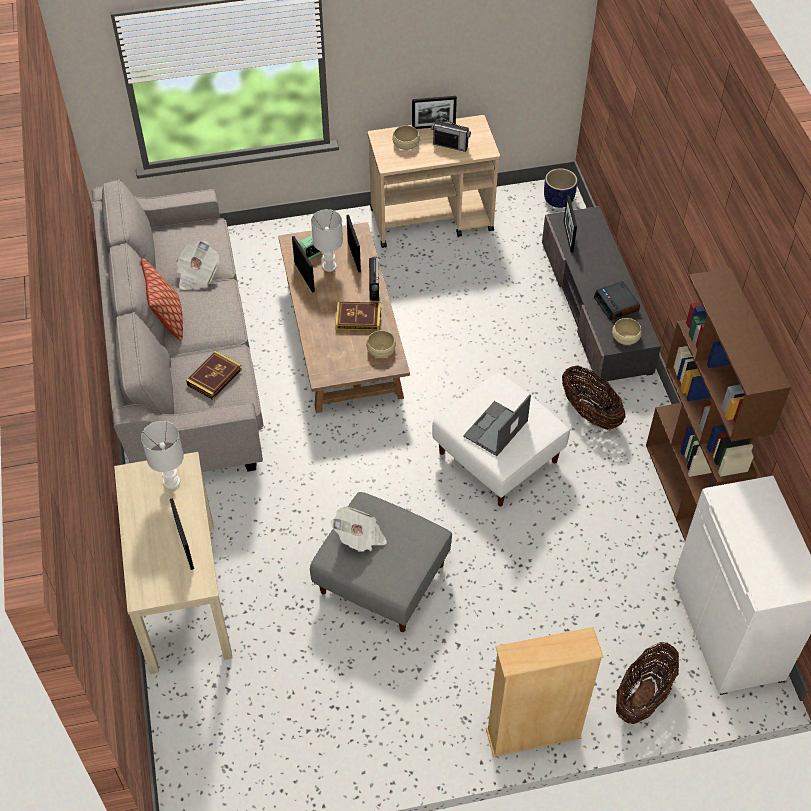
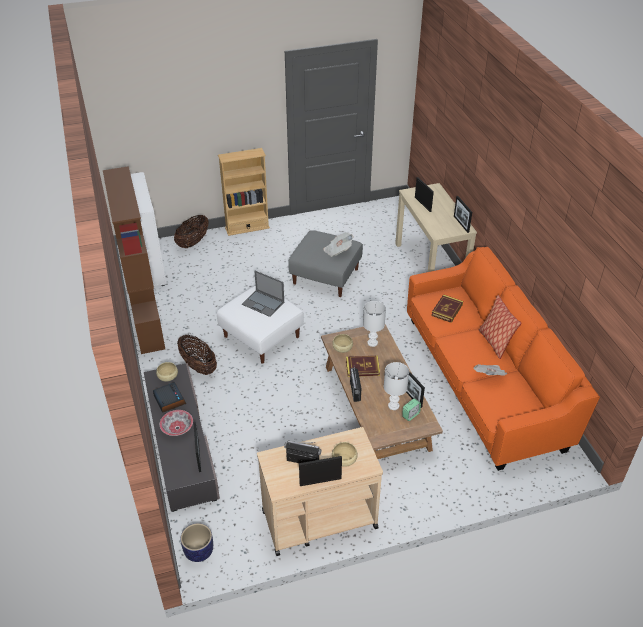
camera: 175 degrees right, 10 degrees down
grey sofa [92,180,264,472] -> orange sofa [407,247,600,471]
white table lamp [141,421,184,489] -> white table lamp moved to [363,301,386,347]
picture frame [346,215,361,273] -> picture frame moved to [454,196,472,233]
laptop [463,394,531,456] -> laptop turned 90 degrees clockwise [242,271,284,317]
none -> bowl [160,410,193,436]

